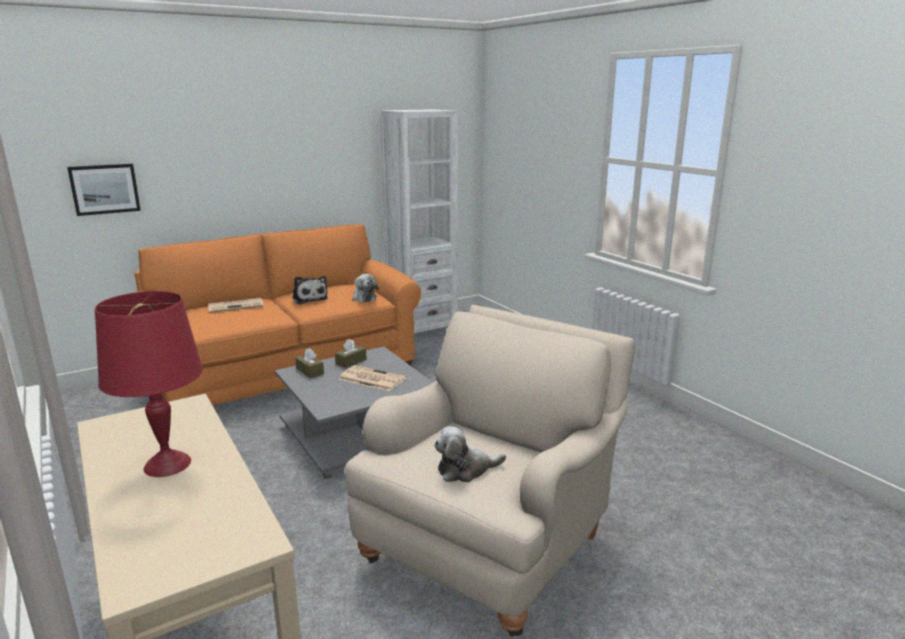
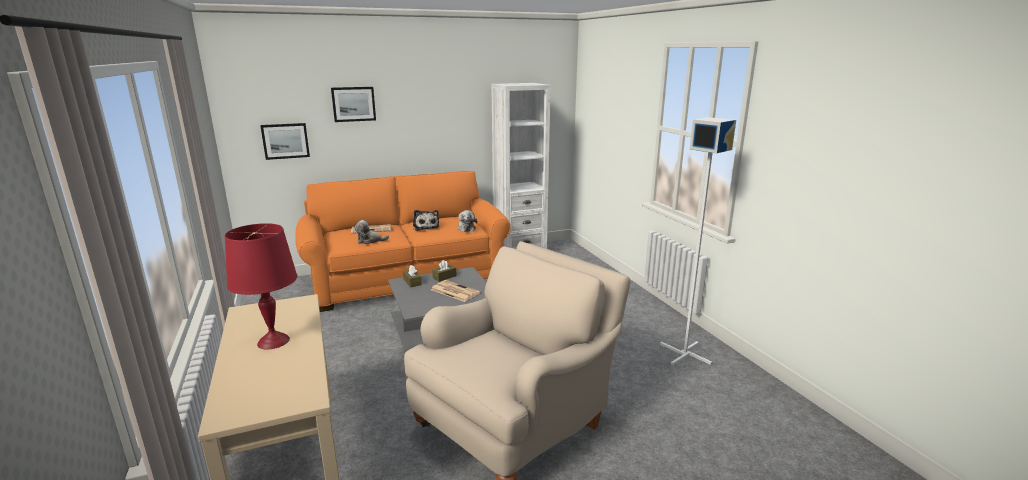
camera: 10 degrees right, 0 degrees up
plush toy [434,426,506,482] -> plush toy moved to [354,220,389,244]
none -> picture [331,87,376,122]
none -> white floor lamp [660,117,736,365]

